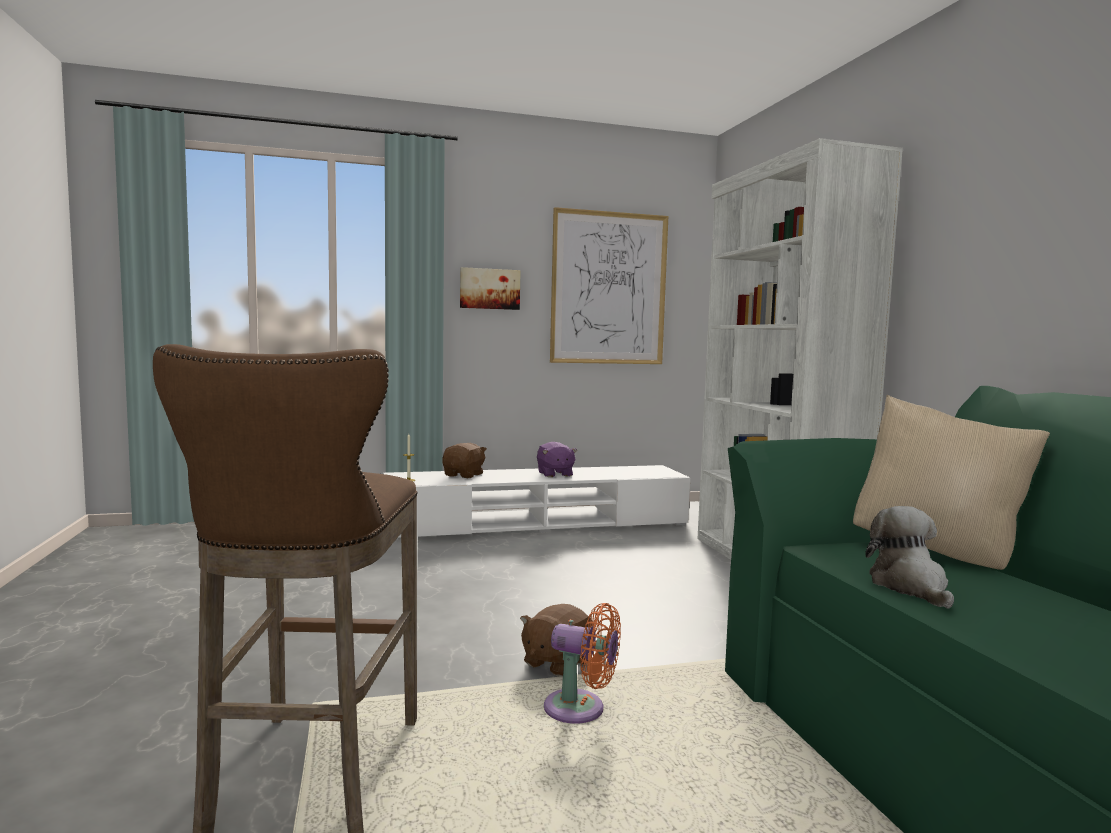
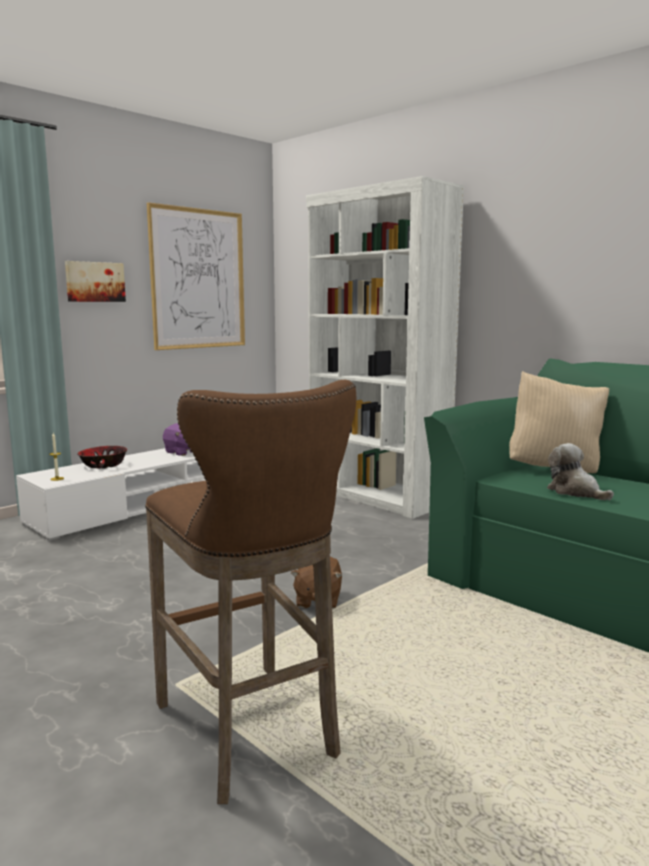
camera: 30 degrees left, 5 degrees up
brown plush toy [442,443,487,478] -> bowl [77,446,128,469]
orange fan [544,603,621,724] -> none

